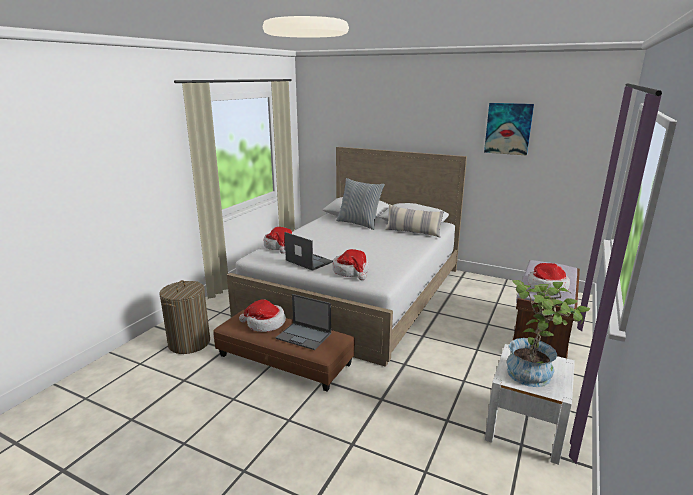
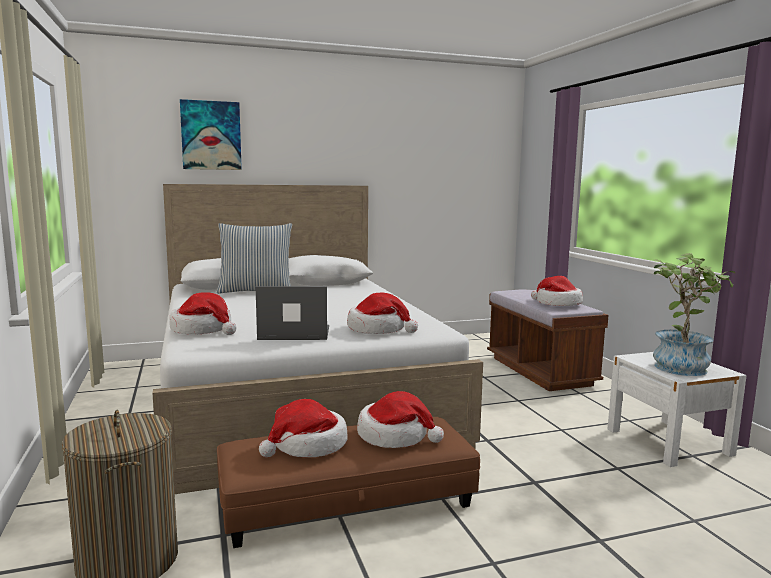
camera: 45 degrees left, 10 degrees down
laptop [275,294,331,350] -> hat [357,391,444,448]
pillow [385,204,444,238] -> none
picture [484,103,534,156] -> picture moved to [180,99,242,170]

